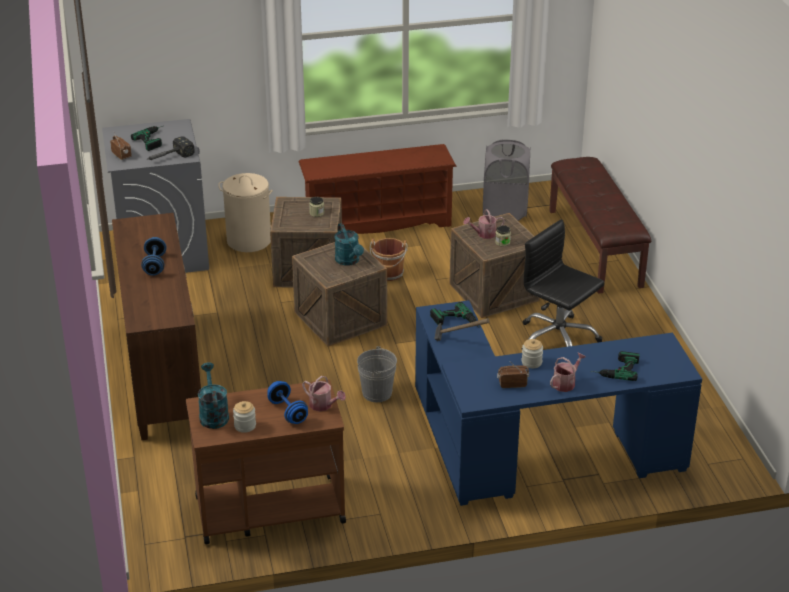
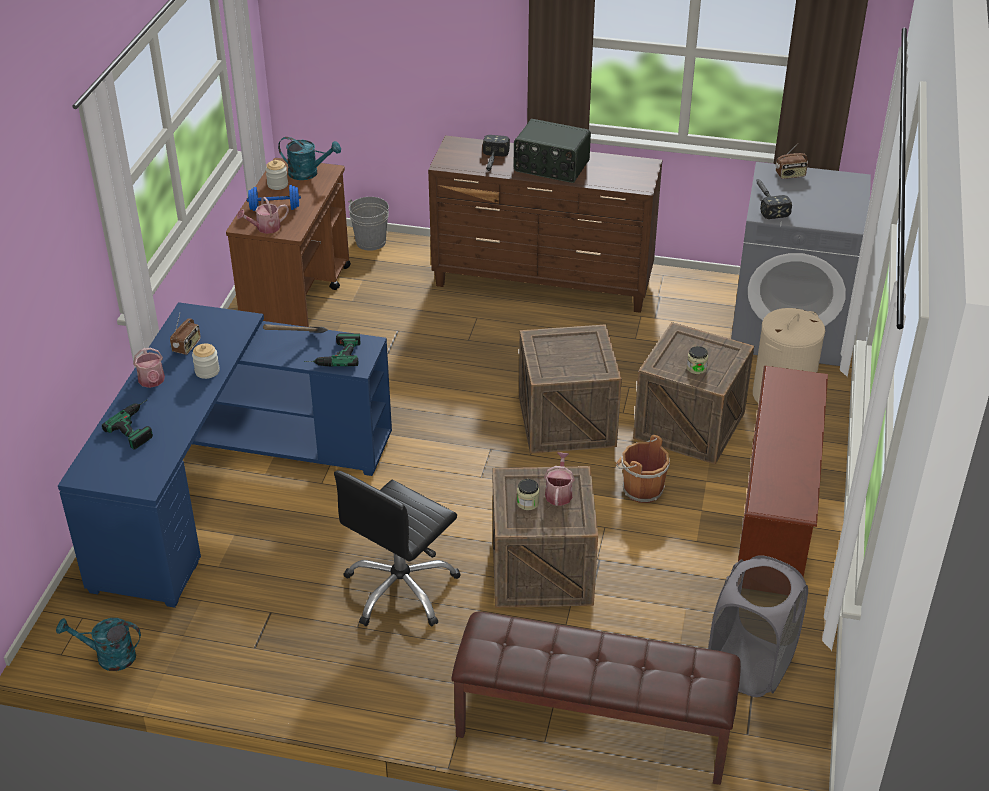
camera: 115 degrees right, 5 degrees up
power drill [131,126,163,151] -> none
blue dumbbell [141,237,166,276] -> radio [514,119,591,183]
turquoise watering can [335,223,364,265] -> turquoise watering can moved to [56,618,141,671]
grey bucket [357,346,397,402] -> grey bucket moved to [348,197,389,251]
black office chair [522,219,605,350] -> black office chair turned 150 degrees clockwise [334,470,461,626]
none -> hammer [483,135,510,171]

